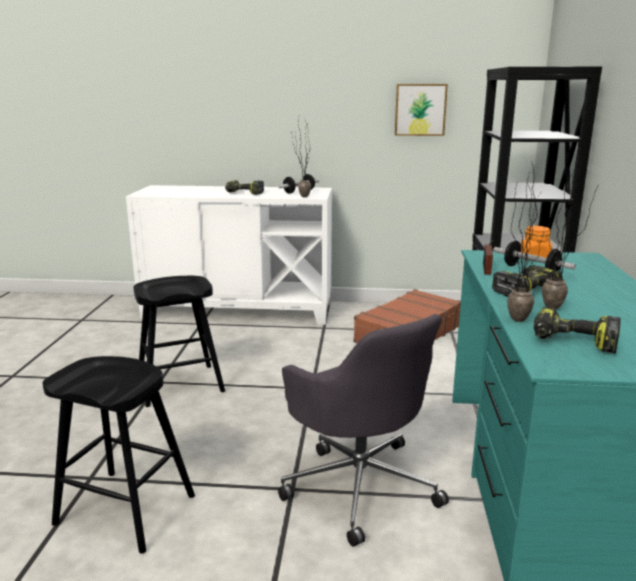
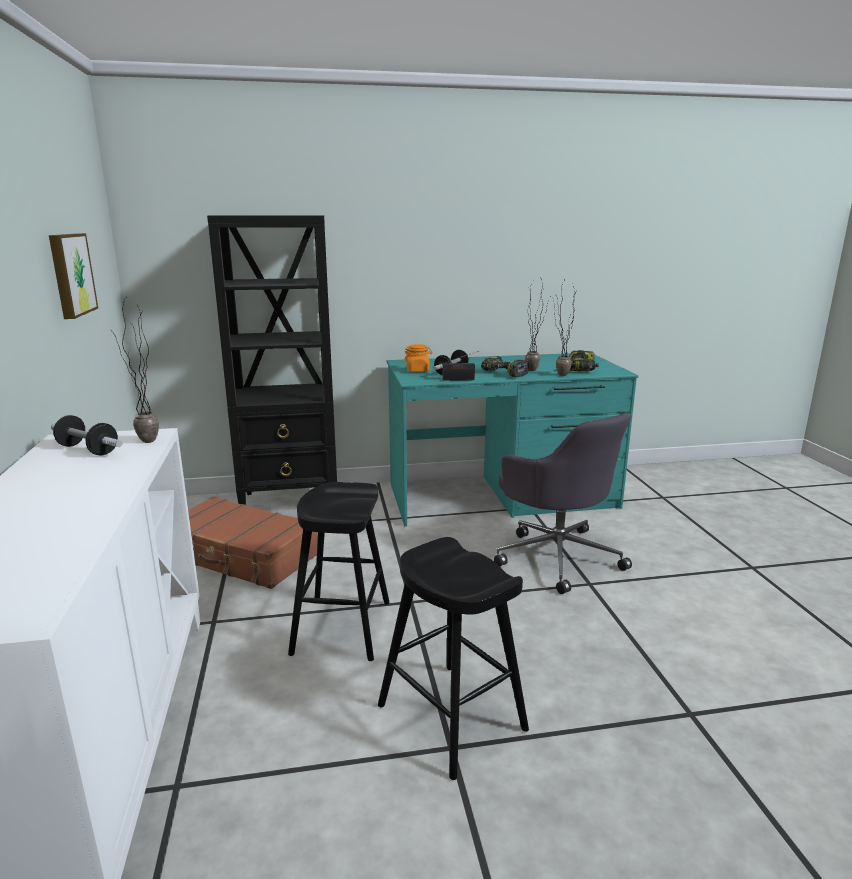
camera: 105 degrees left, 0 degrees up
black stool [43,356,195,554] -> black stool moved to [288,482,390,661]
power drill [225,180,264,195] -> none
grey office chair [278,314,449,547] -> grey office chair turned 105 degrees clockwise [494,412,632,594]

